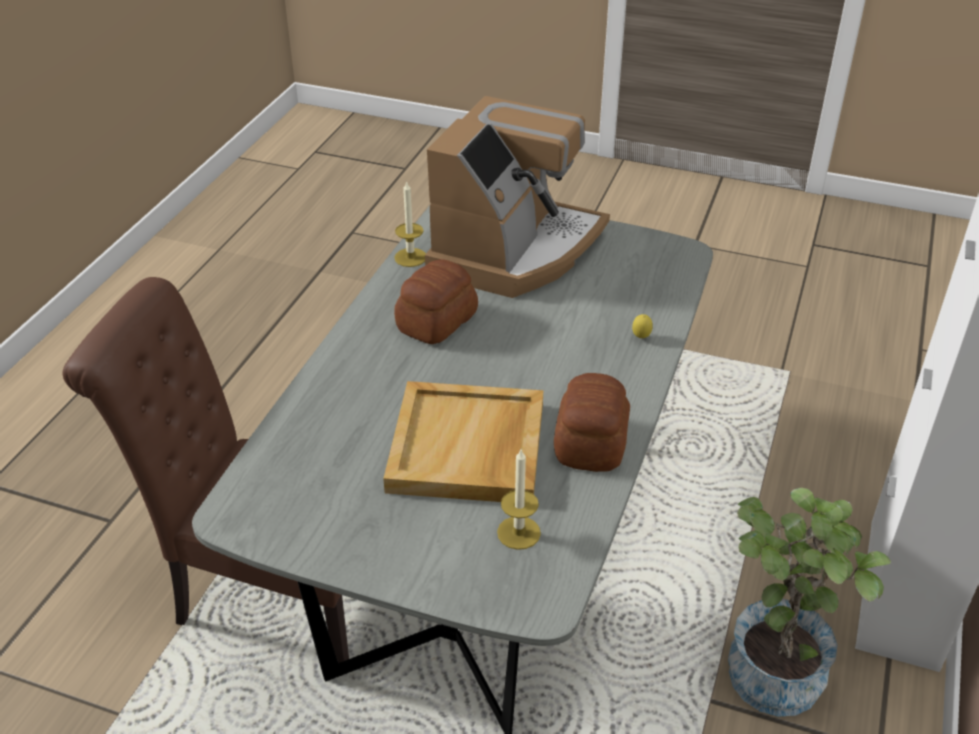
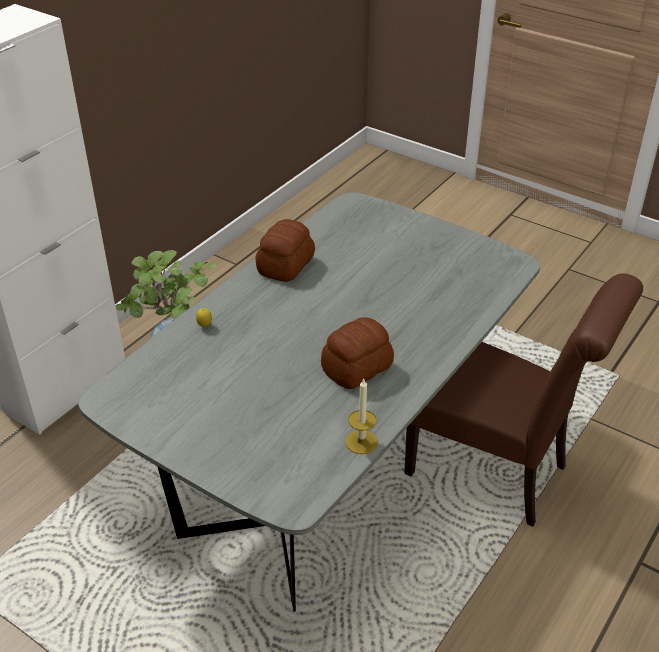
camera: 165 degrees left, 0 degrees up
beige tray [383,381,543,502] -> none
coffee machine [425,96,610,298] -> none
candle [497,449,541,550] -> none

